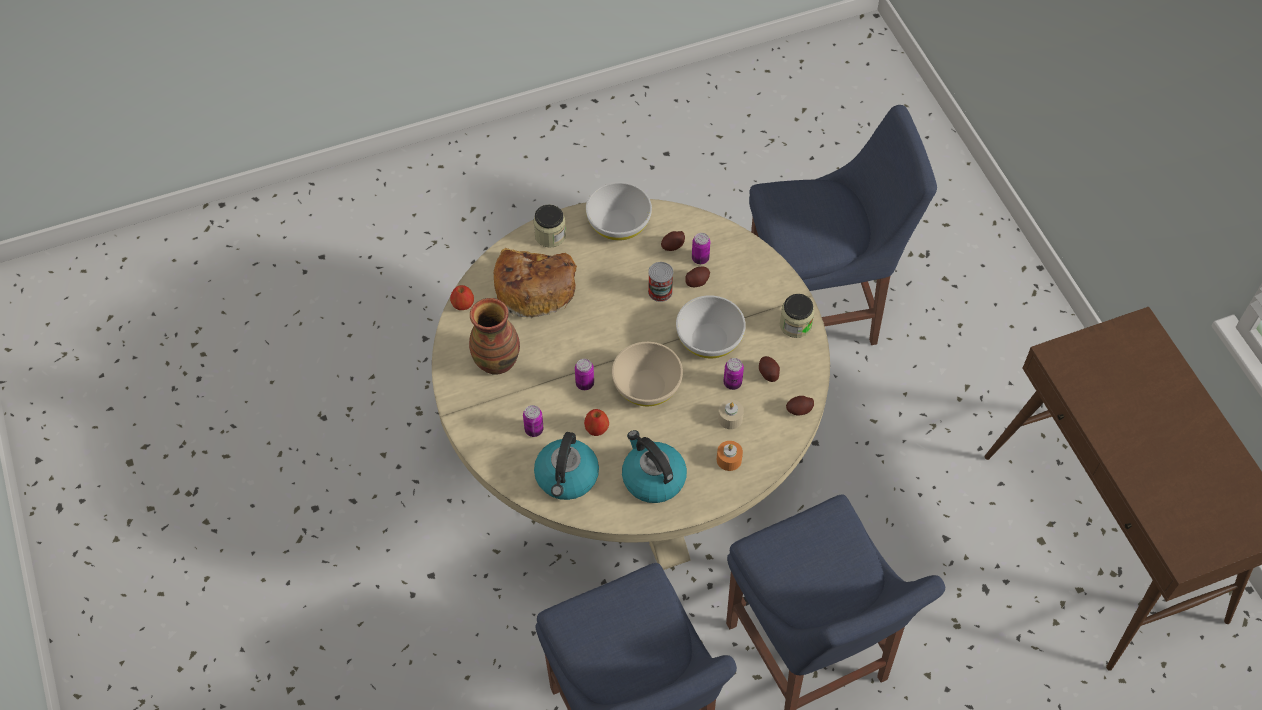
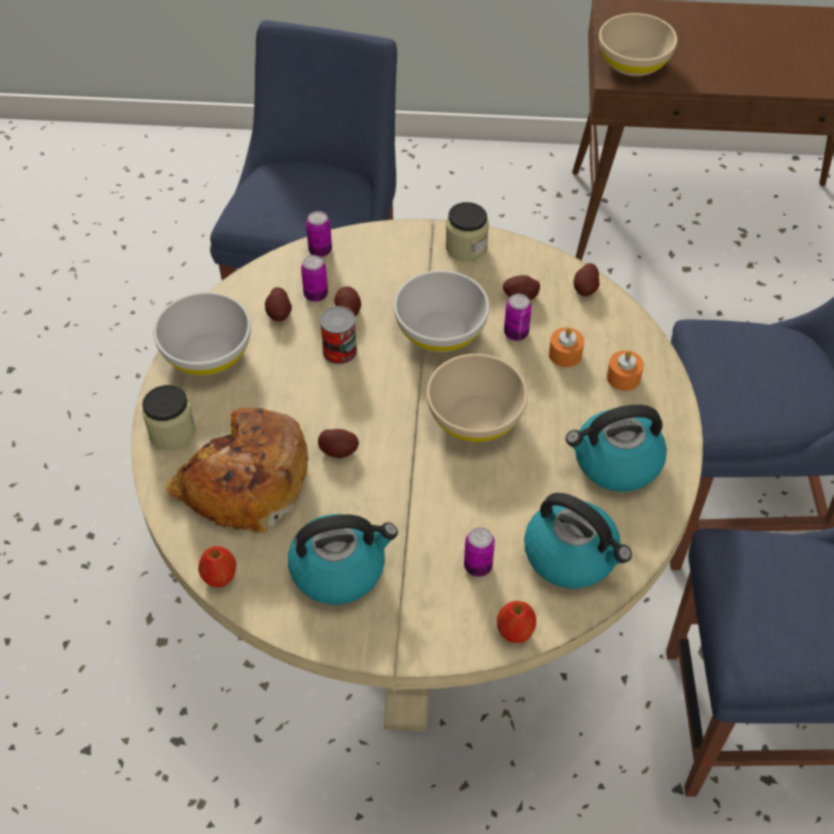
camera: 65 degrees left, 5 degrees down
vase [469,298,520,374] -> kettle [288,514,398,605]
can [575,359,594,390] -> can moved to [306,211,332,257]
apple [584,409,609,436] -> apple moved to [497,601,536,643]
beige candle [718,399,744,429] -> orange candle [549,327,584,367]
none -> potato [318,429,359,458]
none -> beige bowl [599,13,677,76]

